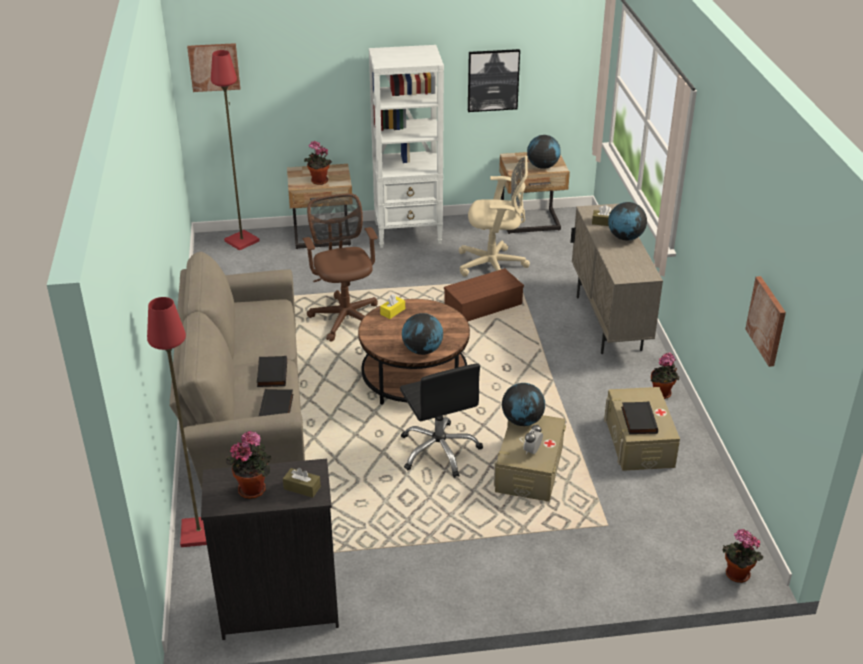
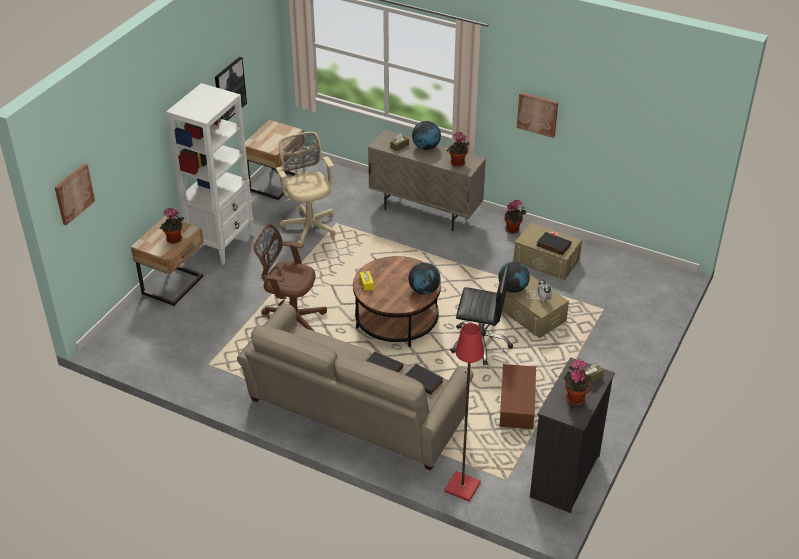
camera: 55 degrees left, 5 degrees up
red floor lamp [211,50,260,250] -> none
brown storage box [444,268,524,321] -> brown storage box moved to [500,364,536,429]
beige office chair [459,156,530,277] -> beige office chair turned 60 degrees counterclockwise [276,132,335,244]
globe [527,135,561,169] -> none
potted plant [723,529,763,583] -> potted plant moved to [447,132,470,167]
picture [745,276,786,367] -> picture moved to [517,92,558,138]

